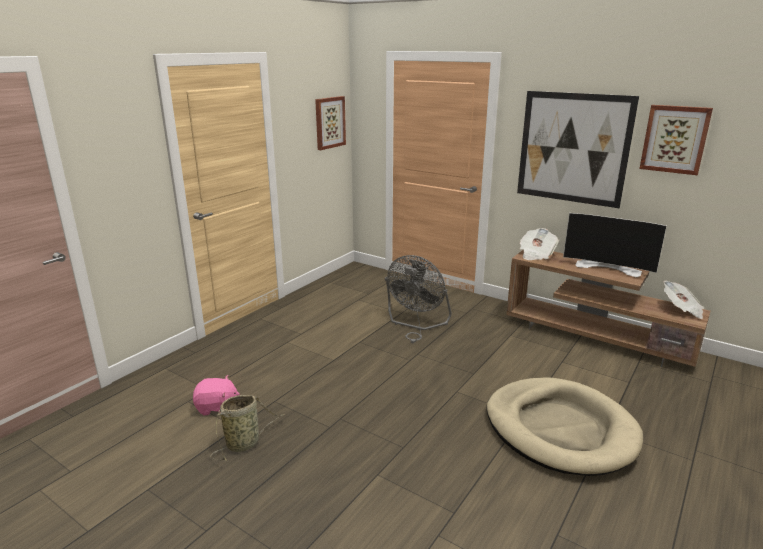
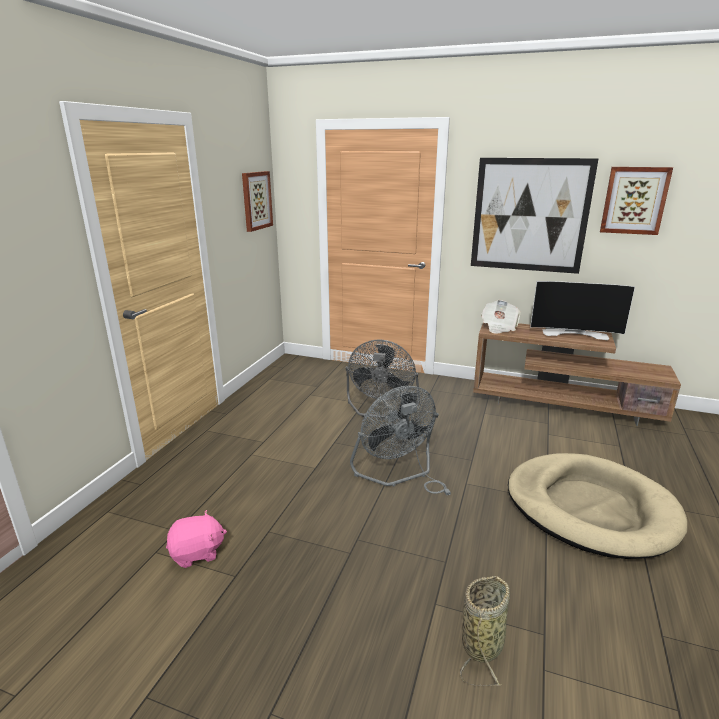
camera: 15 degrees left, 0 degrees up
basket [210,395,284,461] -> basket moved to [460,576,510,686]
newspaper [664,280,704,319] -> none
none -> grey fan [350,386,451,495]

